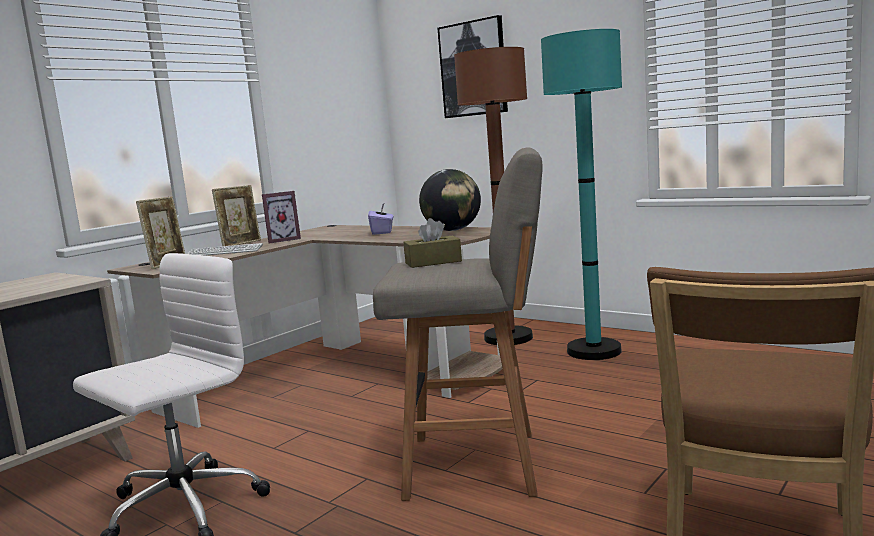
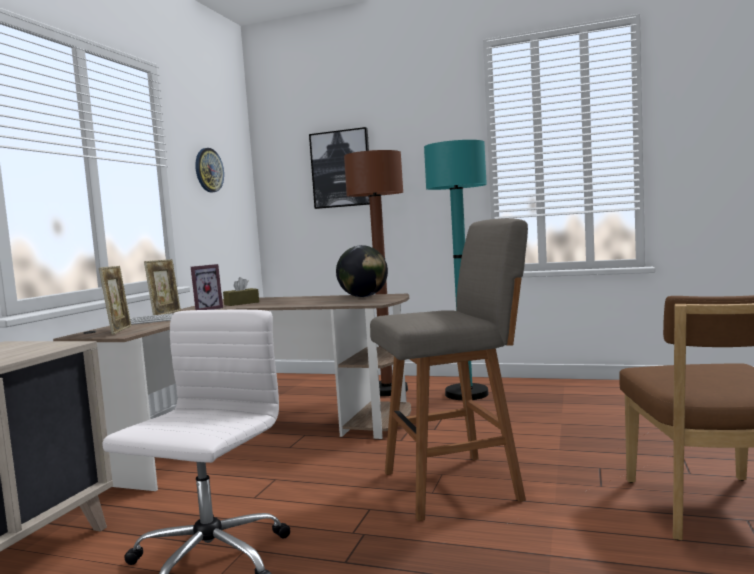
camera: 20 degrees left, 5 degrees down
purple tissue box [368,204,394,235] -> none
brown tissue box [404,218,462,268] -> brown tissue box moved to [223,277,259,306]
none -> wall clock [195,148,224,192]

